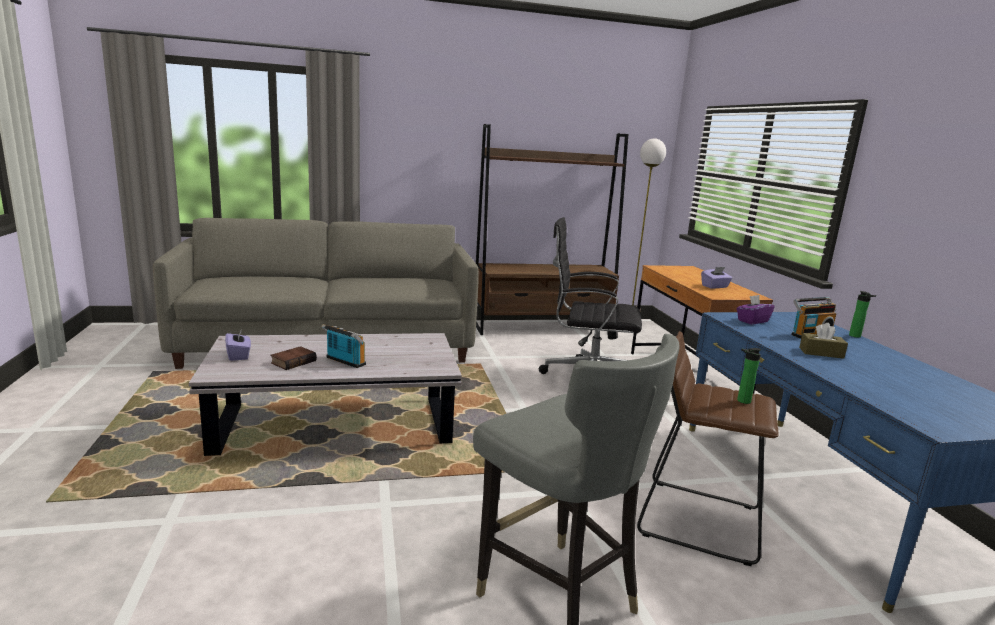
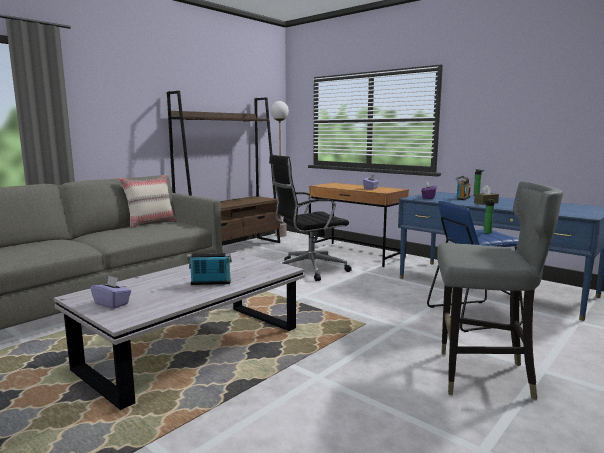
camera: 35 degrees left, 5 degrees down
book [270,346,317,370] -> none
brown stool [637,331,779,566] -> blue stool [427,201,523,332]
none -> beige pillow [119,174,177,228]

